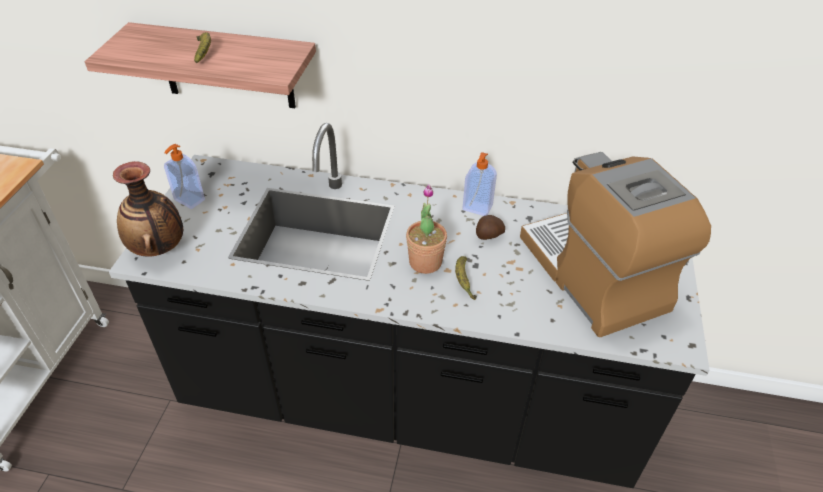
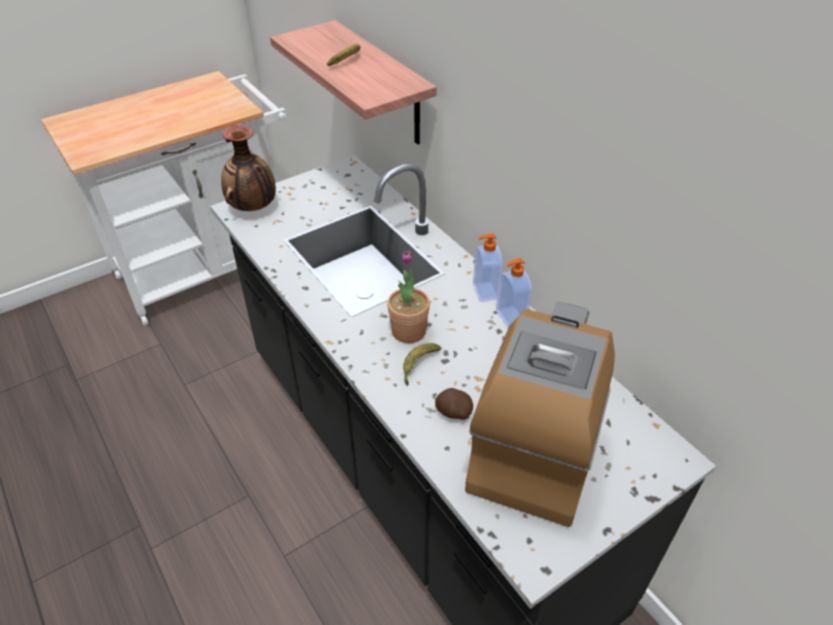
camera: 45 degrees right, 0 degrees up
soap dispenser [164,144,205,209] -> soap dispenser moved to [473,233,503,302]
potato [476,215,505,240] -> potato moved to [435,388,473,420]

